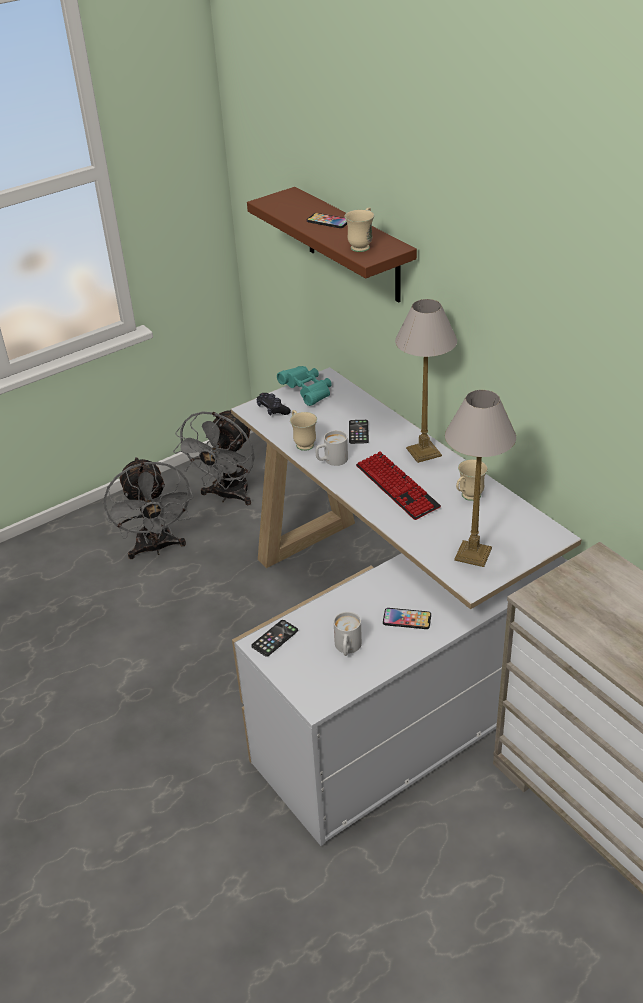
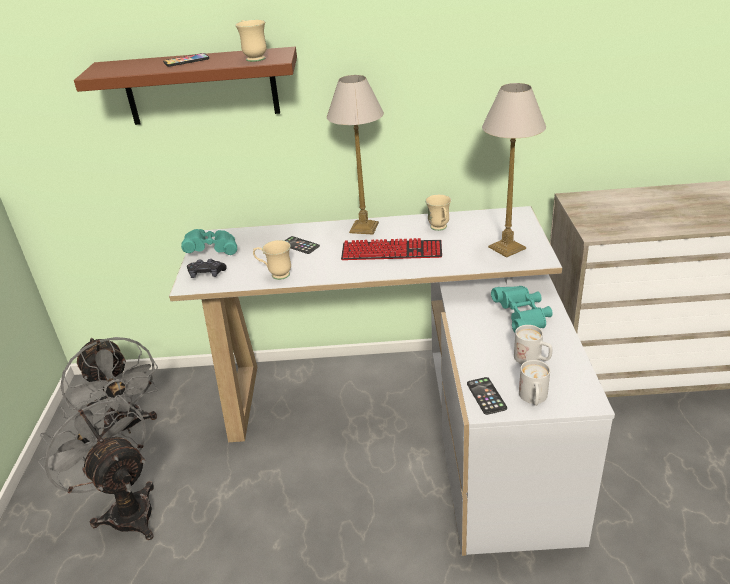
camera: 55 degrees left, 5 degrees down
grey fan [104,457,193,559] -> grey fan turned 150 degrees counterclockwise [38,392,154,540]
white mug [316,430,348,466] -> white mug moved to [519,360,550,406]
phone [383,608,431,629] -> turquoise binoculars [491,286,553,333]

